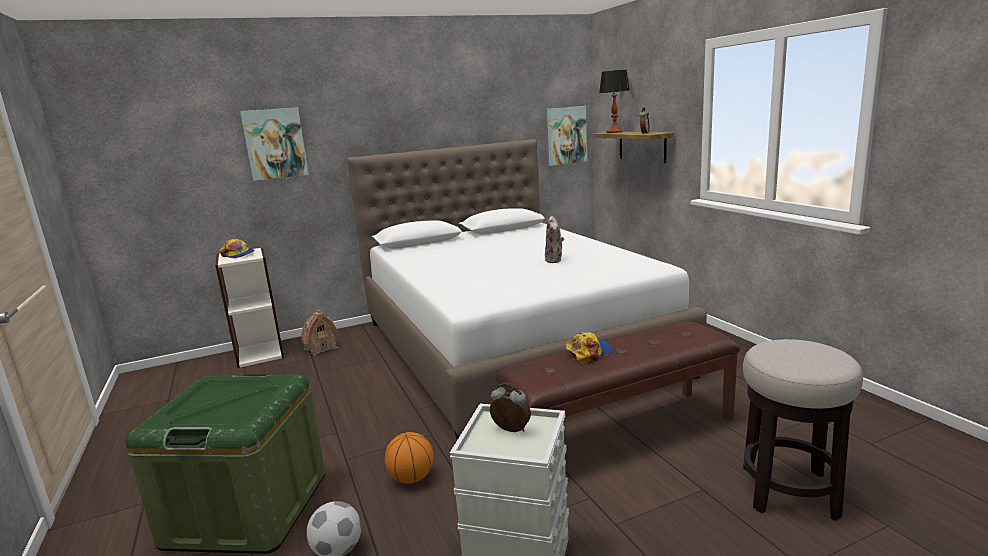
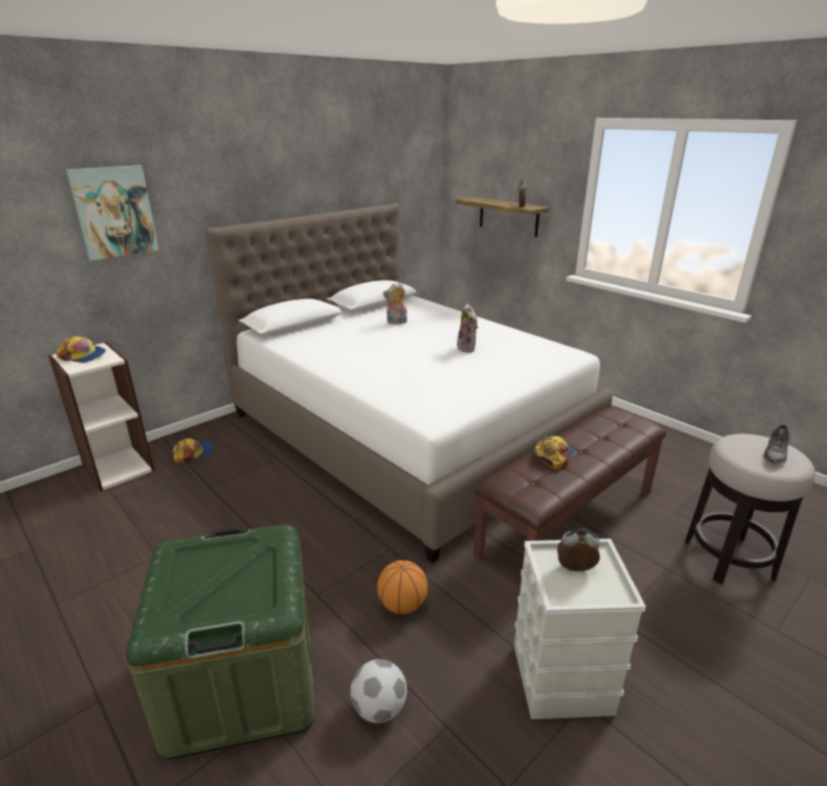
camera: 20 degrees left, 10 degrees up
toy house [301,310,339,356] -> cap [173,438,213,463]
picture [545,106,587,166] -> none
table lamp [599,70,630,133] -> none
none -> plush toy [383,283,407,325]
none -> grey shoe [763,425,790,464]

